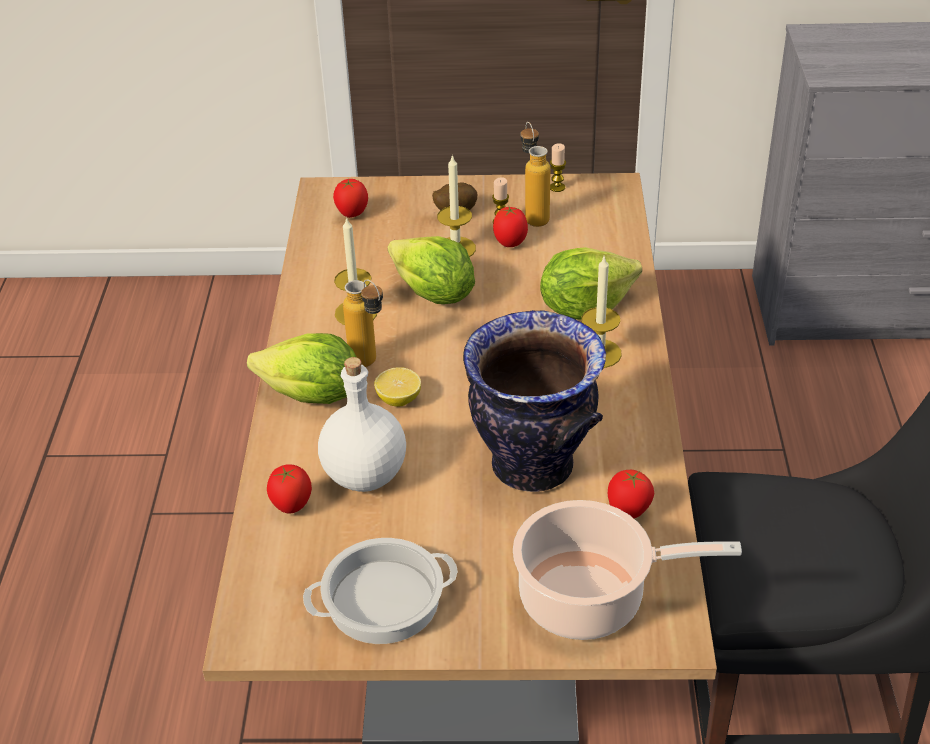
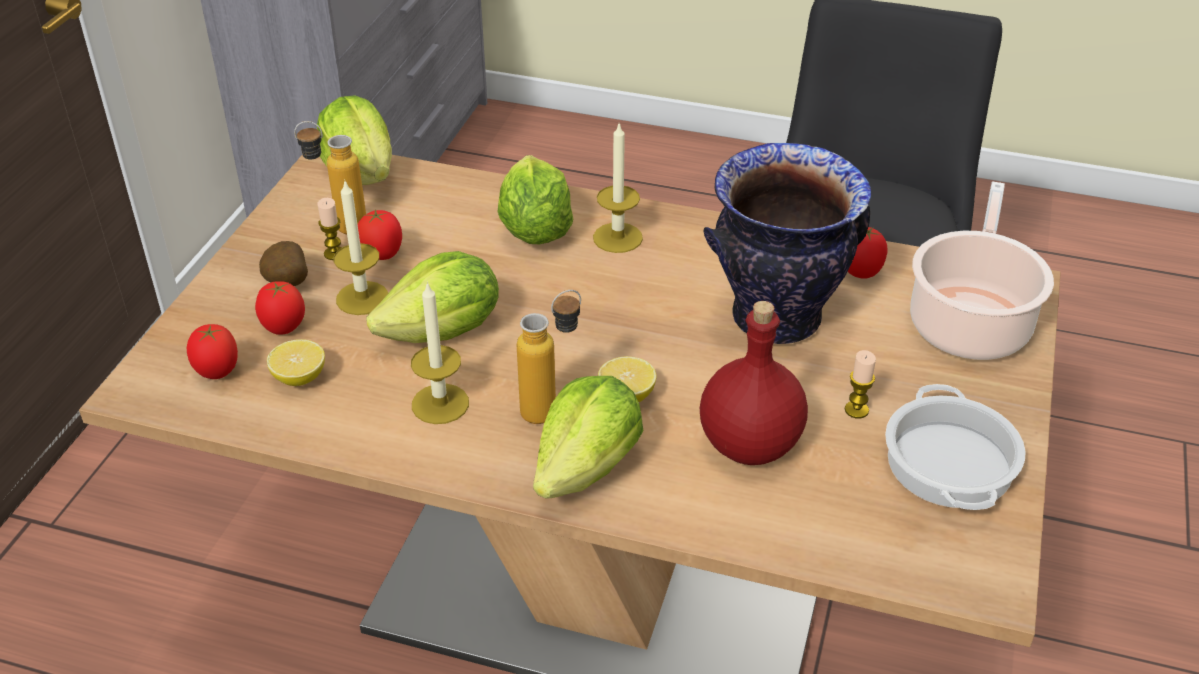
camera: 75 degrees left, 0 degrees up
tomato [267,464,312,514] -> tomato moved to [255,281,305,335]
white bottle [318,357,406,492] -> red bottle [700,301,808,465]
candle [550,143,566,192] -> candle moved to [845,350,876,419]
none -> lemon [267,339,325,386]
none -> lettuce [317,95,392,185]

